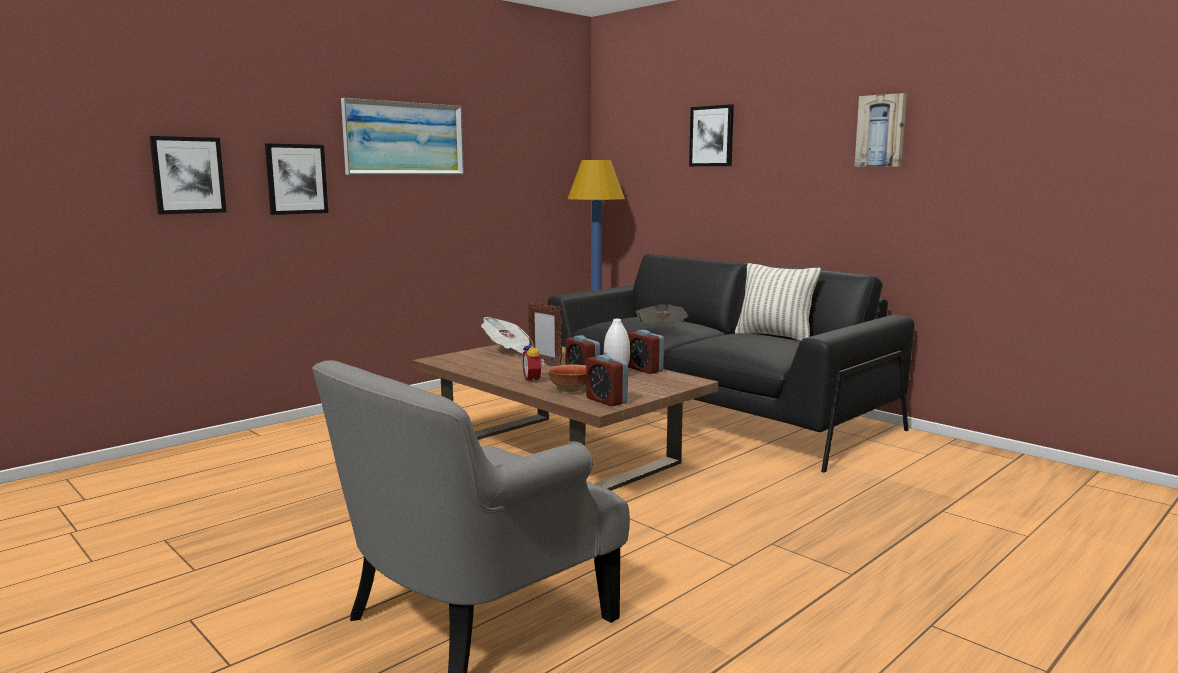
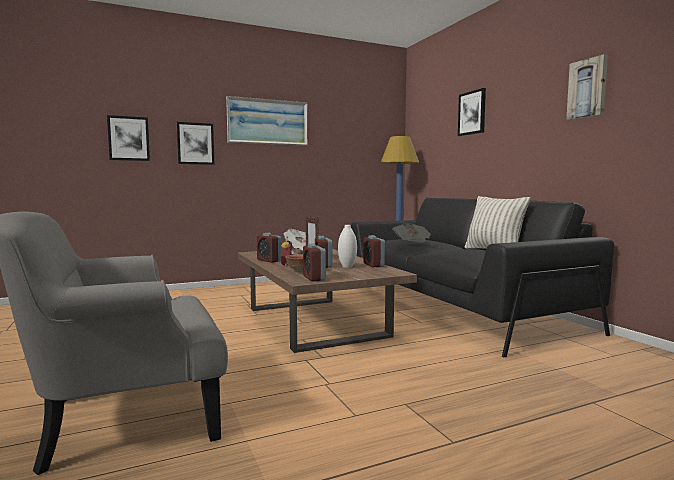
camera: 20 degrees right, 5 degrees down
none -> alarm clock [257,233,281,263]

